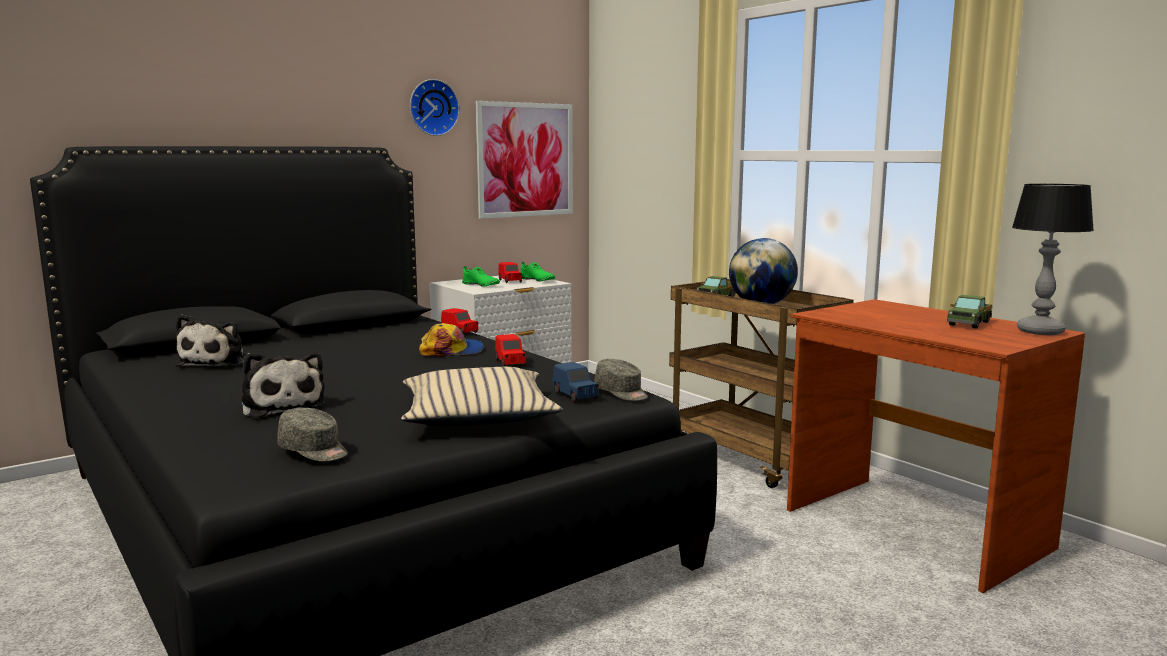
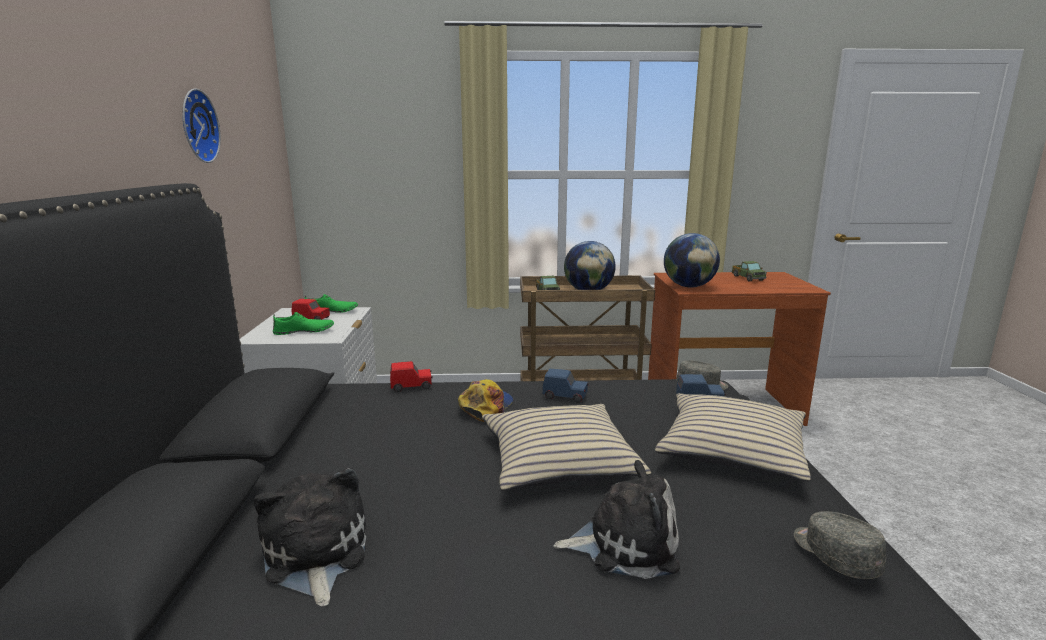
camera: 55 degrees left, 5 degrees up
plush toy [175,314,246,367] -> plush toy turned 150 degrees counterclockwise [254,468,366,606]
grey cap [277,408,348,461] -> grey cap turned 90 degrees counterclockwise [794,511,886,579]
picture [476,101,573,219] -> none
red toy car [495,334,526,367] -> blue toy car [543,369,589,403]
table lamp [1012,184,1094,335] -> none
none -> beige pillow [482,404,651,491]
none -> globe [664,233,720,287]

